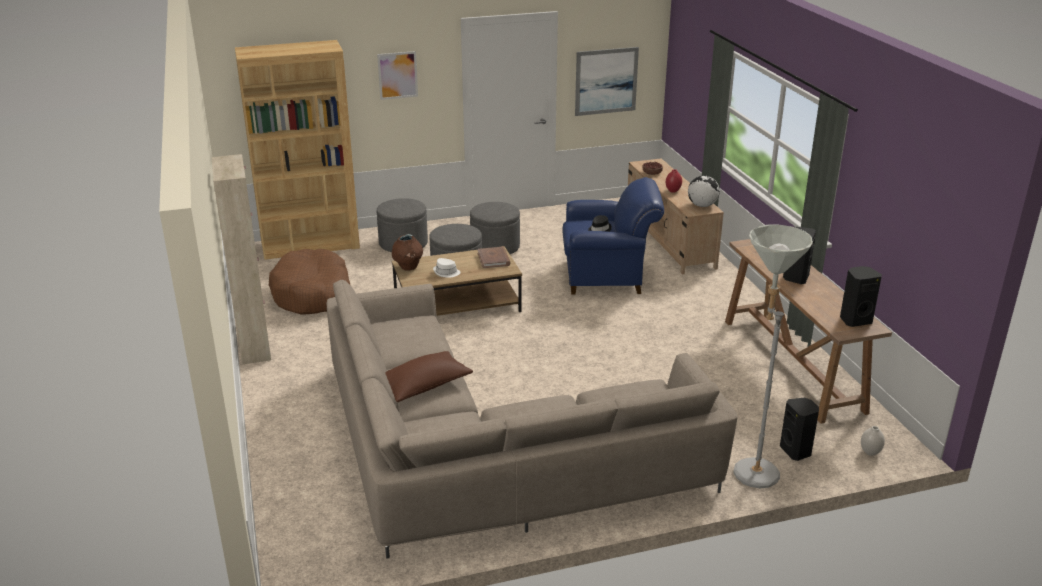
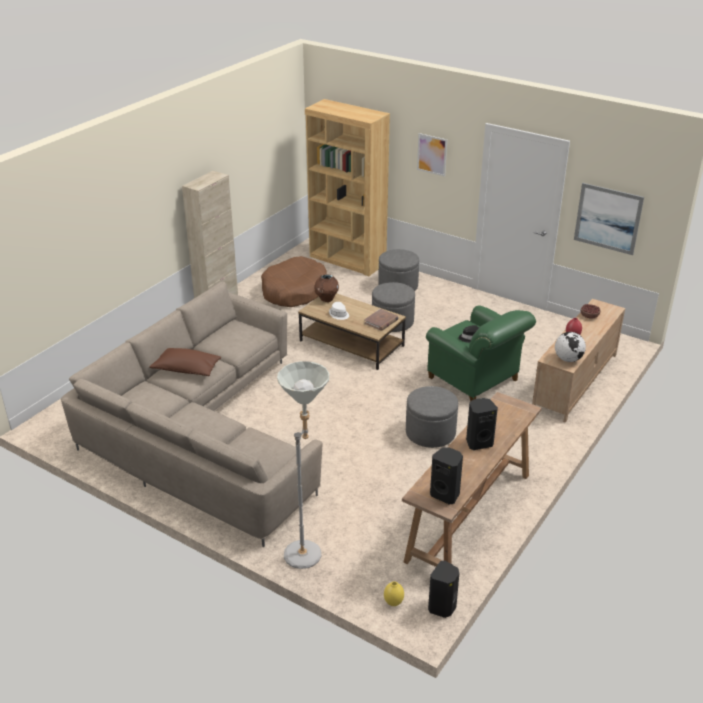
camera: 50 degrees right, 5 degrees up
grey ottoman [470,202,520,254] -> grey ottoman moved to [406,386,458,448]
blue armchair [563,177,664,295] -> green armchair [426,306,536,402]
black speaker [780,398,819,461] -> black speaker moved to [428,561,459,618]
white vase [861,426,885,456] -> yellow vase [384,581,404,606]

